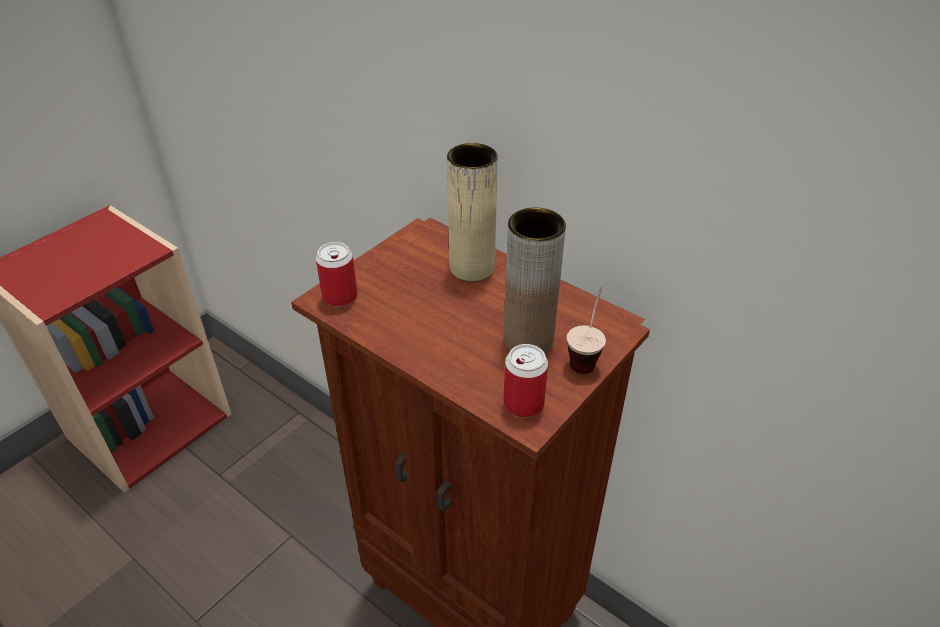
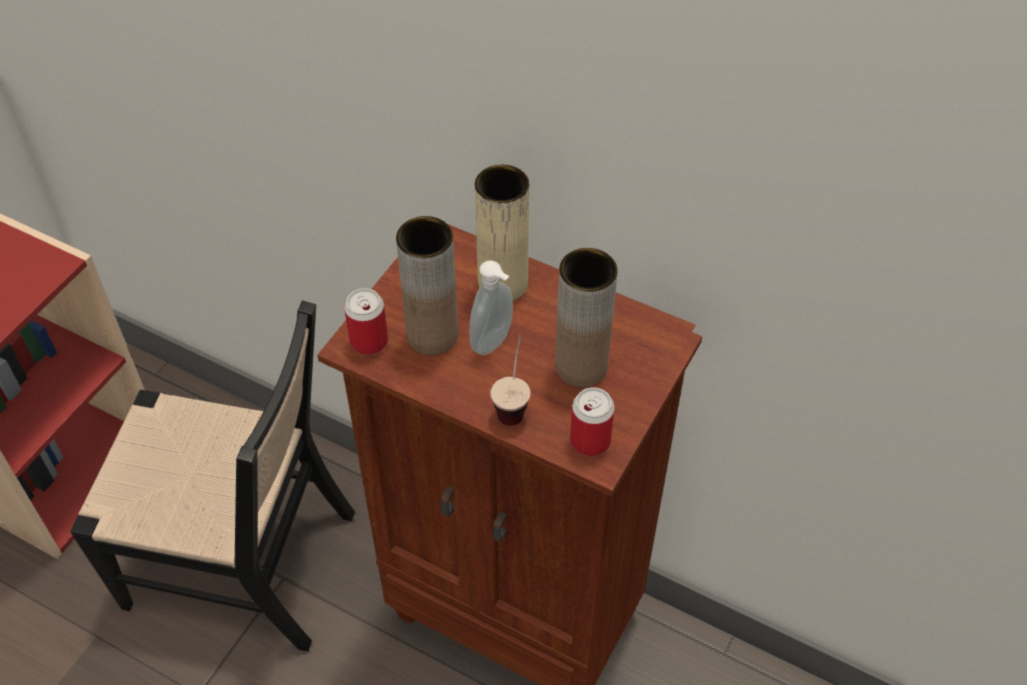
camera: 10 degrees left, 10 degrees up
cup [567,287,606,374] -> cup moved to [490,335,531,426]
none -> chair [70,300,355,652]
none -> brown vase [396,216,458,355]
none -> soap dispenser [470,260,513,355]

